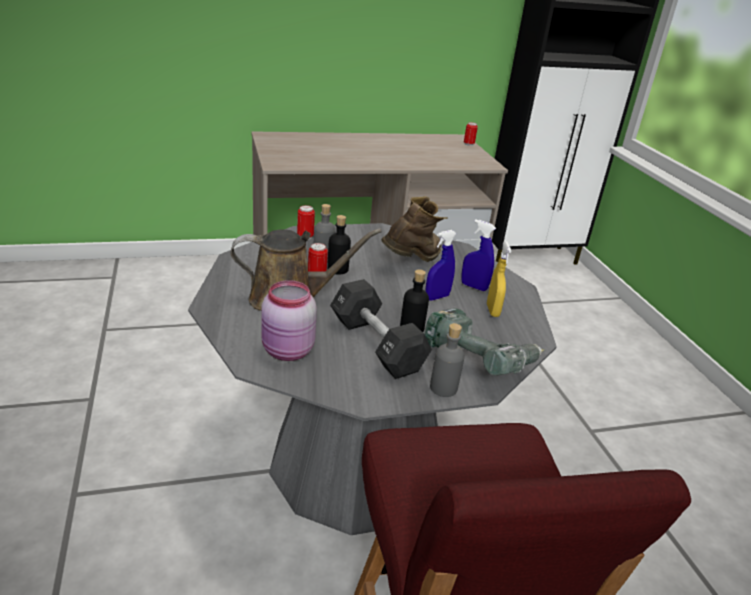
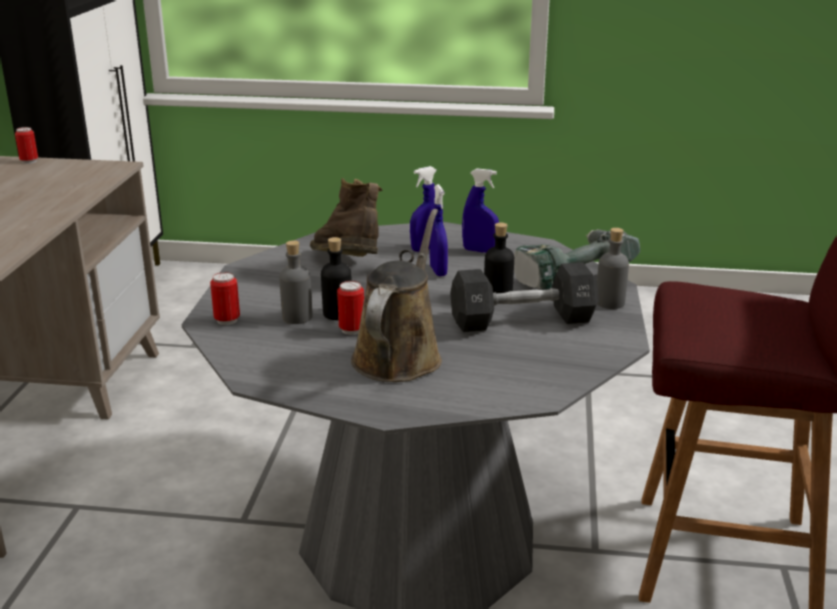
camera: 65 degrees left, 5 degrees down
pink jar [261,280,317,361] -> none
yellow spray bottle [487,241,511,317] -> blue spray bottle [462,168,499,253]

